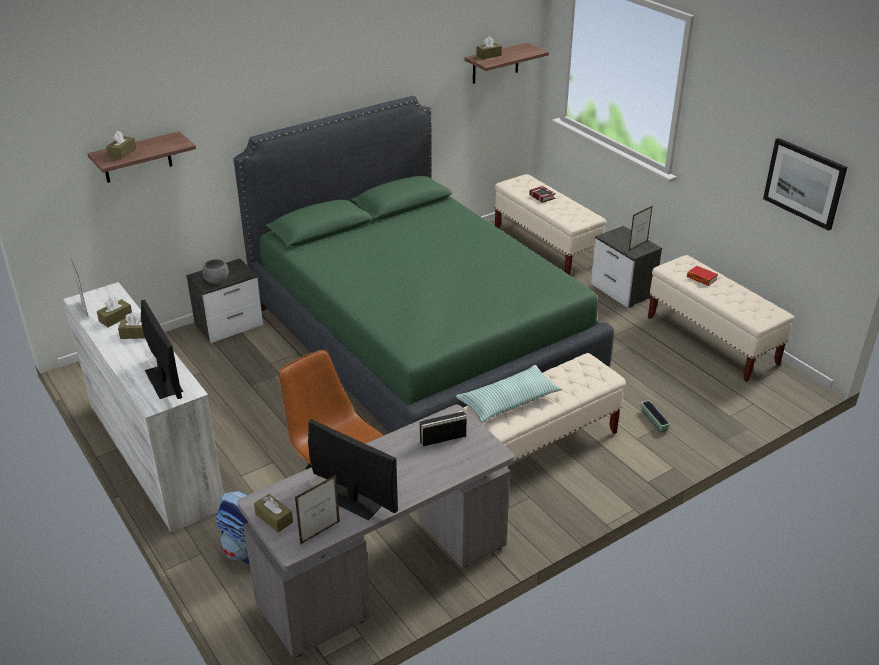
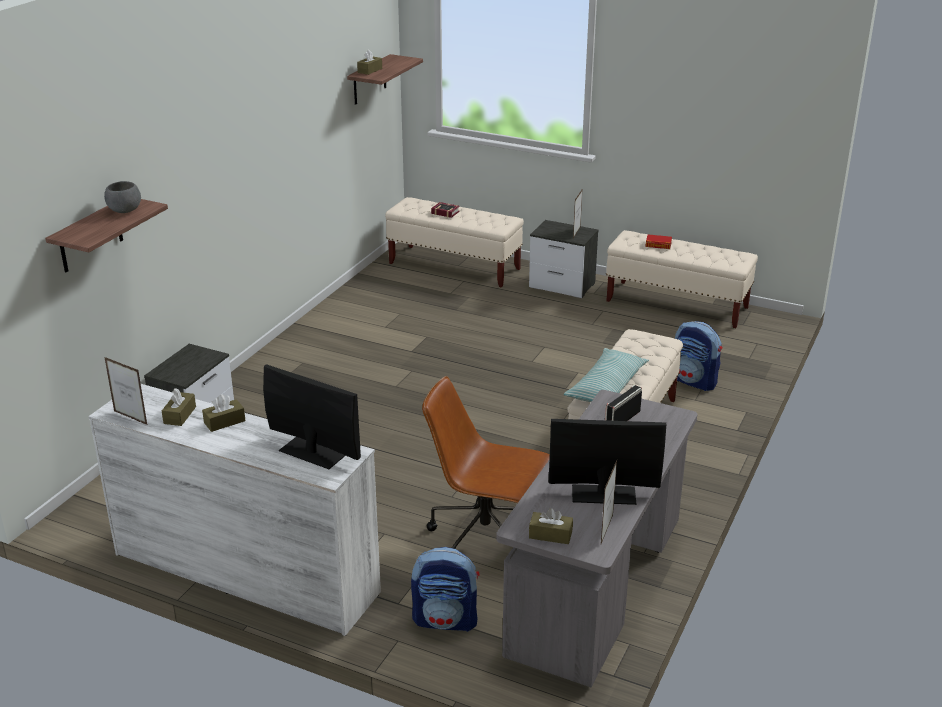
camera: 30 degrees left, 5 degrees down
brown tissue box [106,131,136,159] -> none
grey bowl [202,259,229,284] -> grey bowl moved to [104,181,141,213]
green bed [233,96,614,433] -> none
planter [641,400,670,432] -> backpack [675,321,722,391]
picture [763,138,847,231] -> none

